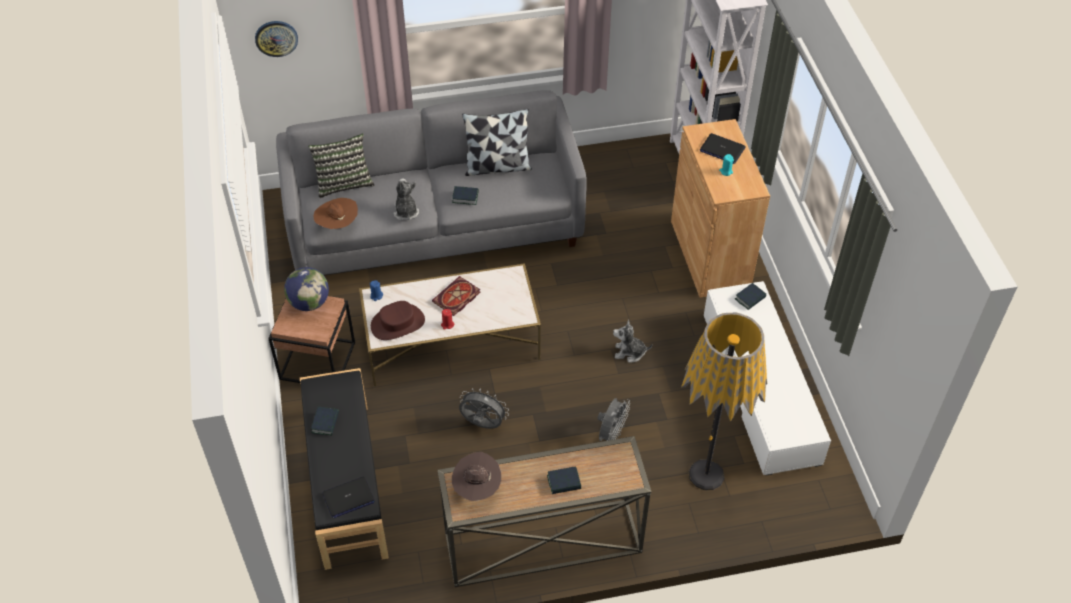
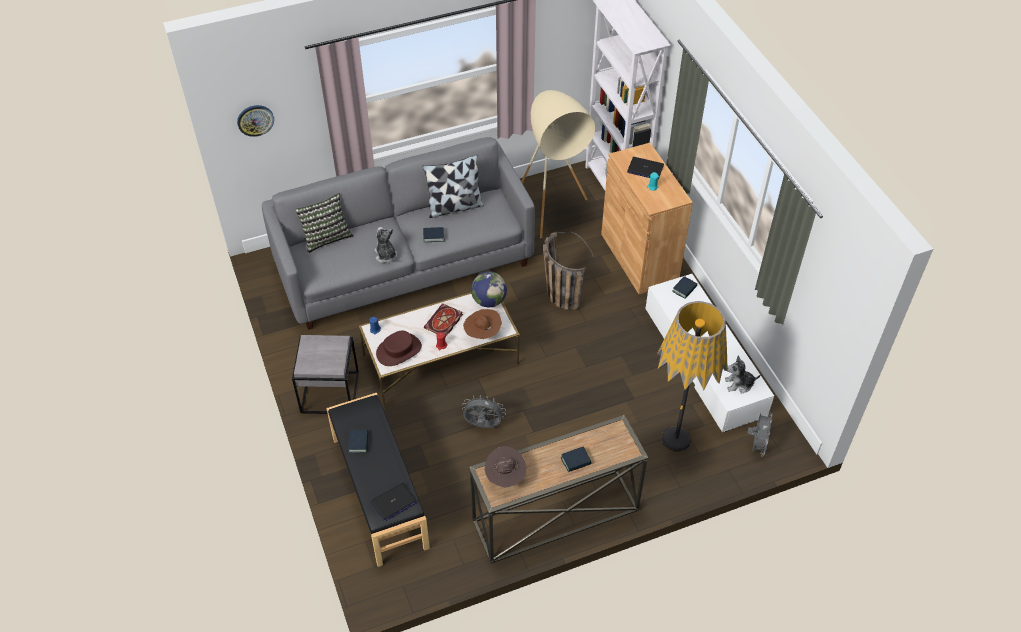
camera: 10 degrees left, 0 degrees up
brown side table [268,296,355,383] -> grey side table [292,335,359,414]
globe [284,267,329,311] -> globe moved to [471,271,507,307]
brown hat [313,198,358,229] -> brown hat moved to [463,309,502,339]
grey fan [597,398,630,441] -> grey fan moved to [747,412,773,456]
plush toy [613,320,653,363] -> plush toy moved to [725,355,761,394]
none -> beige floor lamp [521,90,595,238]
none -> basket [543,231,594,310]

